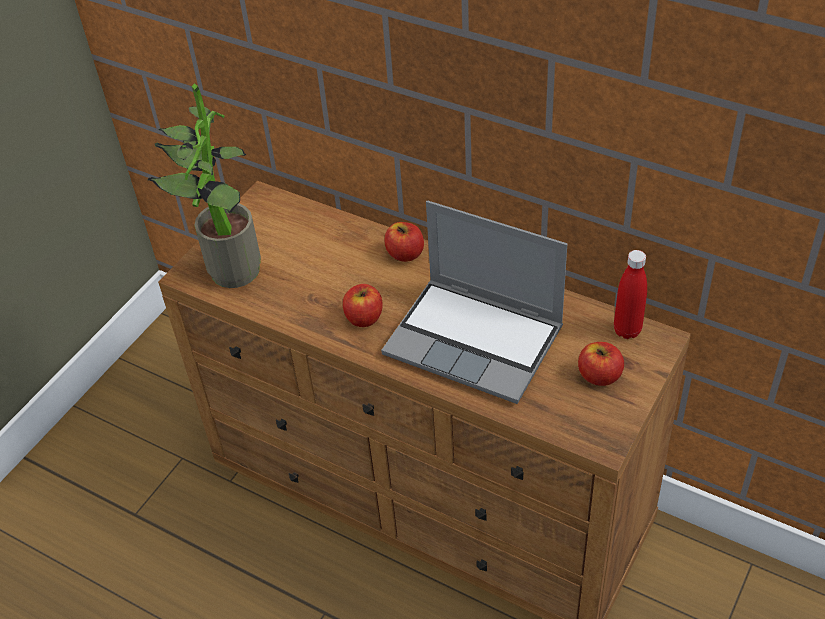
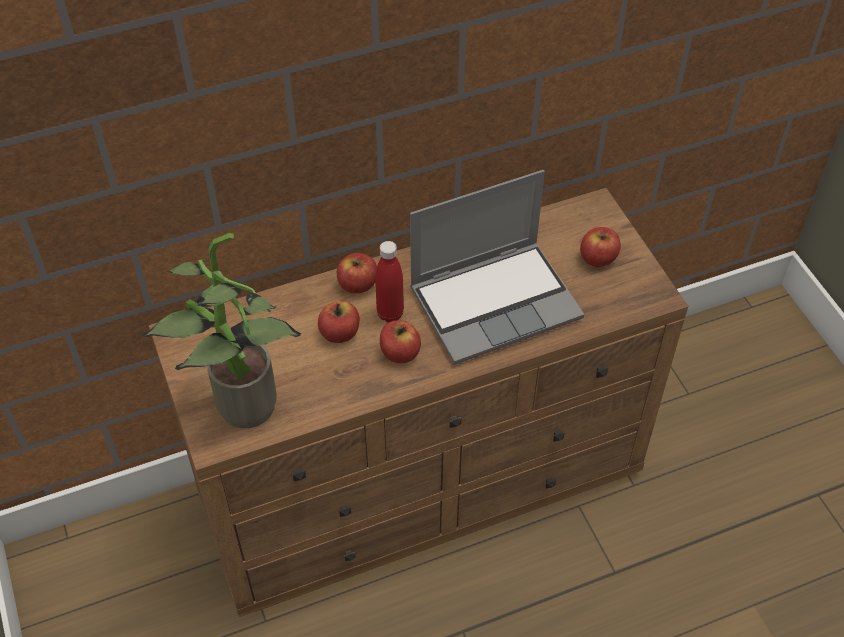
camera: 55 degrees left, 5 degrees up
red bottle [614,250,647,339] -> red bottle moved to [375,241,404,323]
none -> apple [318,301,360,343]

